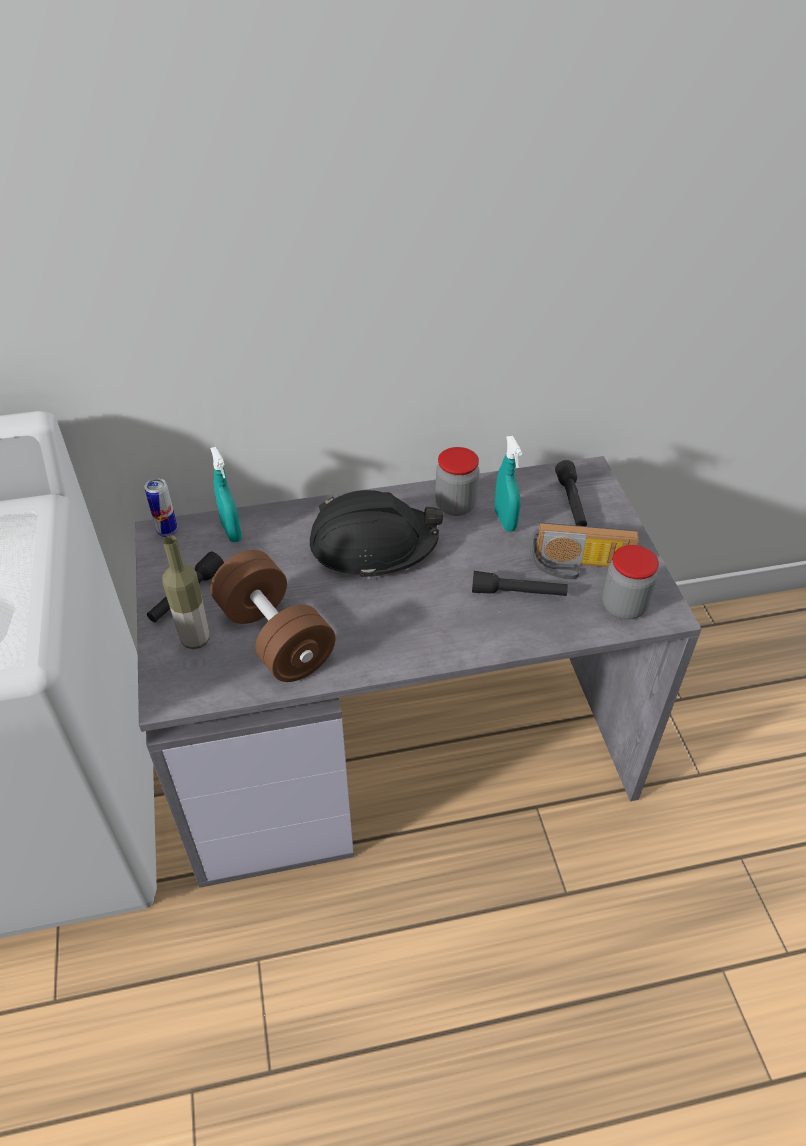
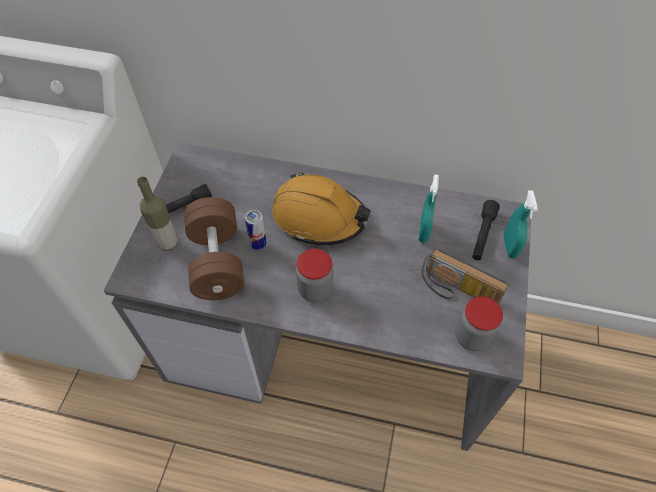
camera: 25 degrees right, 10 degrees up
can [144,478,178,537] -> can moved to [245,210,267,251]
turquoise spray bottle [210,447,242,542] -> turquoise spray bottle moved to [504,190,538,259]
black hard hat [310,490,443,579] -> orange hard hat [272,172,371,245]
jar [435,447,480,516] -> jar moved to [296,249,333,302]
black flashlight [472,571,568,596] -> none

